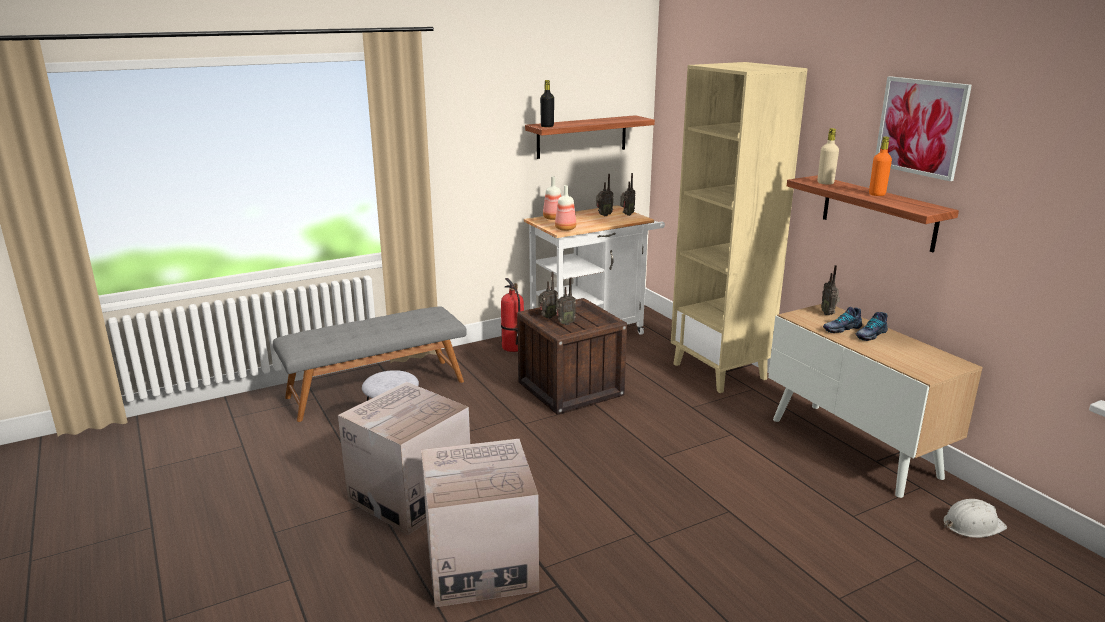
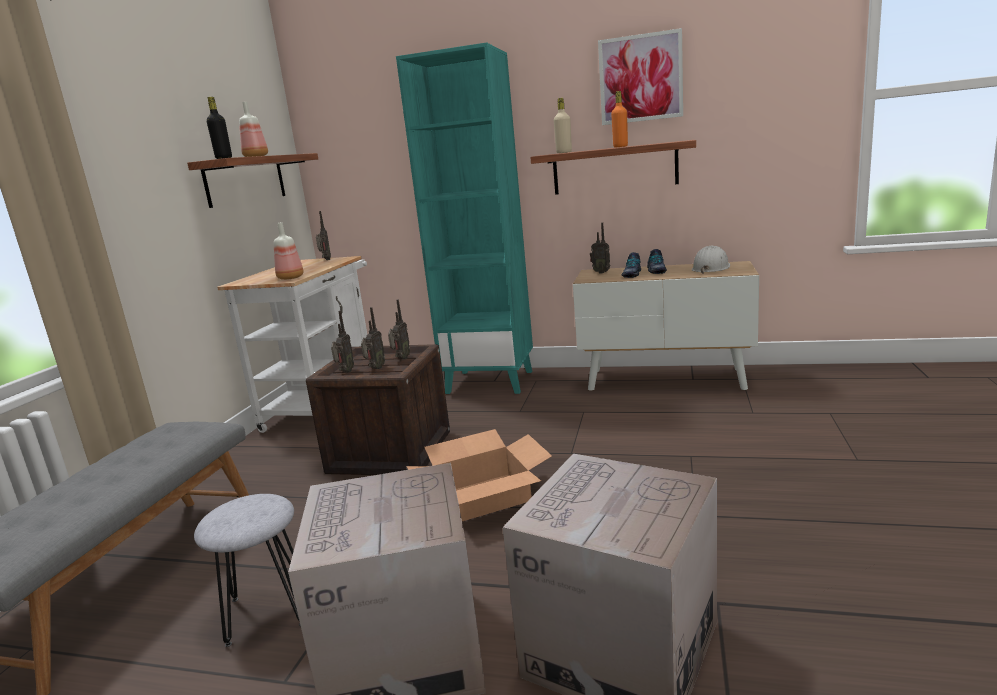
camera: 45 degrees left, 5 degrees down
fire extinguisher [501,278,524,352] -> none
bottle [543,176,561,220] -> bottle moved to [239,102,268,157]
radio [596,174,613,216] -> radio moved to [388,299,410,359]
beige bookcase [671,62,808,393] -> turquoise bookcase [396,42,533,394]
white hard hat [943,499,1007,538] -> white hard hat moved to [692,246,730,274]
none -> cardboard box [406,429,552,521]

